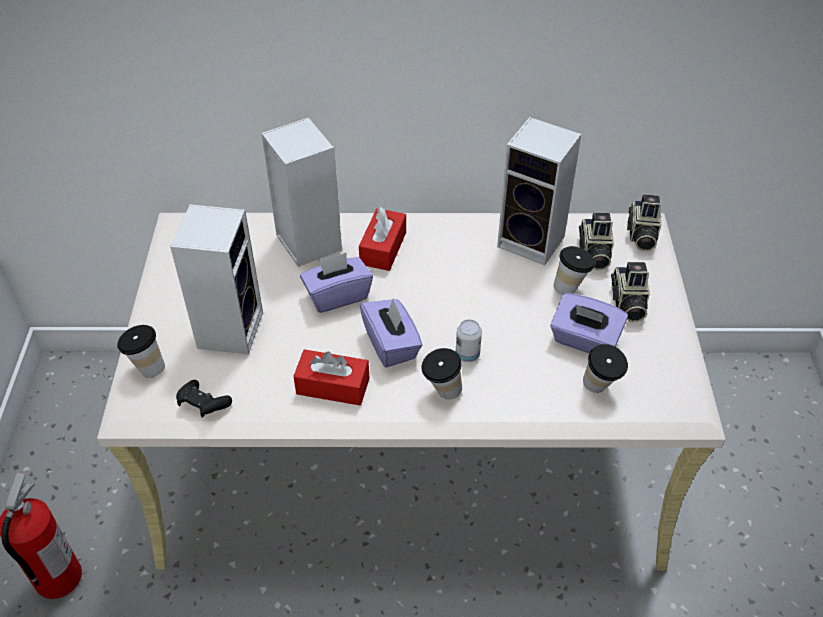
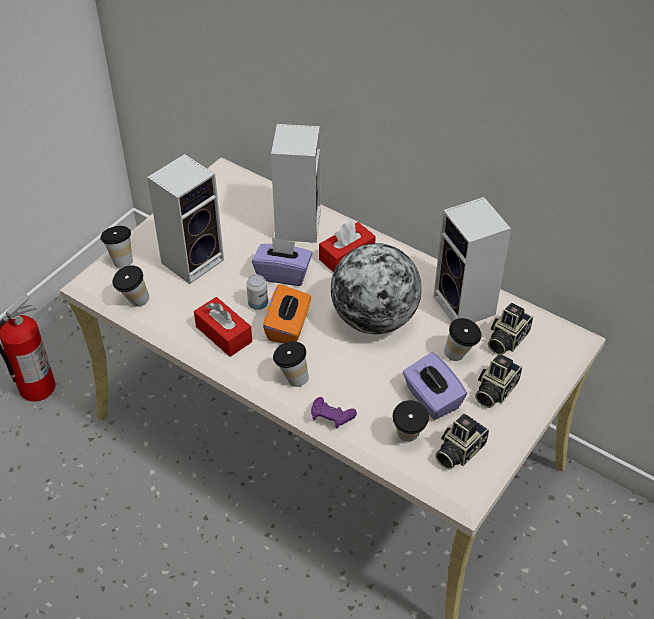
camera: 35 degrees right, 0 degrees up
black game controller [176,380,232,418] -> cup [112,265,149,307]
purple tissue box [360,298,422,368] -> orange tissue box [263,284,311,343]
can [456,319,482,362] -> can moved to [246,274,268,310]
camera [627,194,661,251] -> camera moved to [435,414,489,469]
none -> purple game controller [311,397,357,428]
none -> globe [331,243,422,334]

